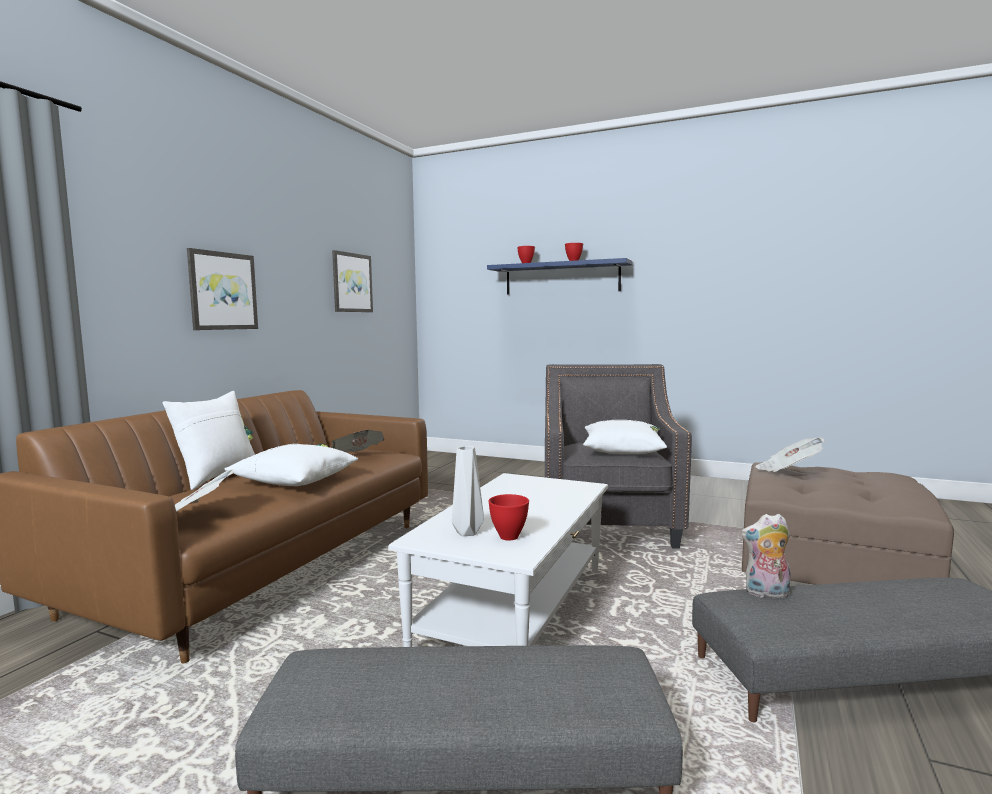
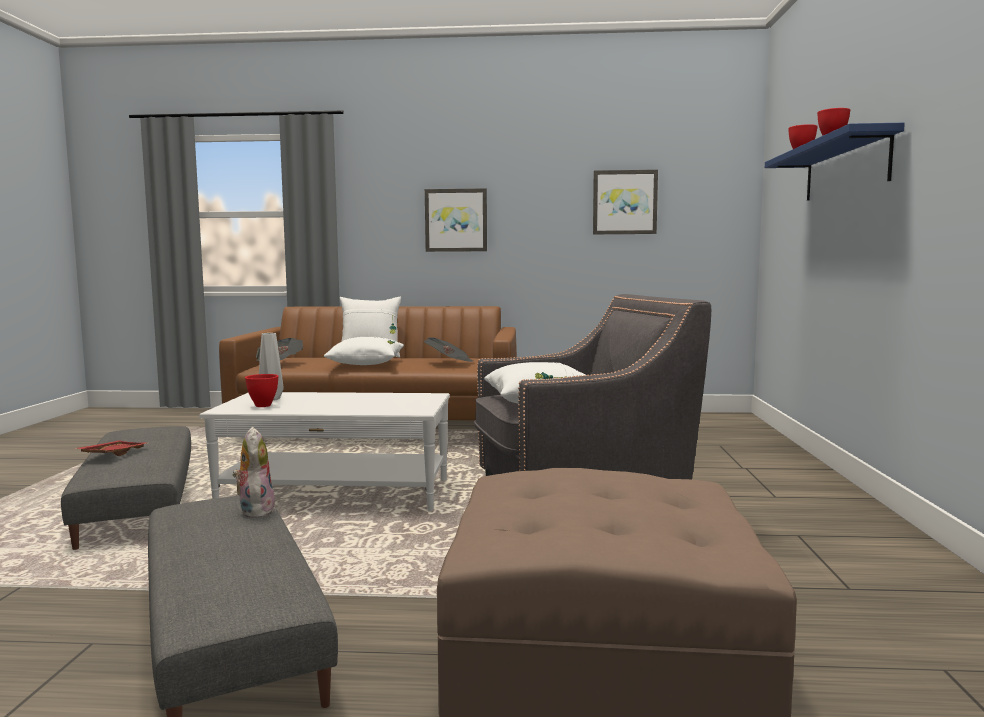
camera: 70 degrees right, 0 degrees up
newspaper [756,438,825,472] -> none
none -> red tray [77,441,146,456]

